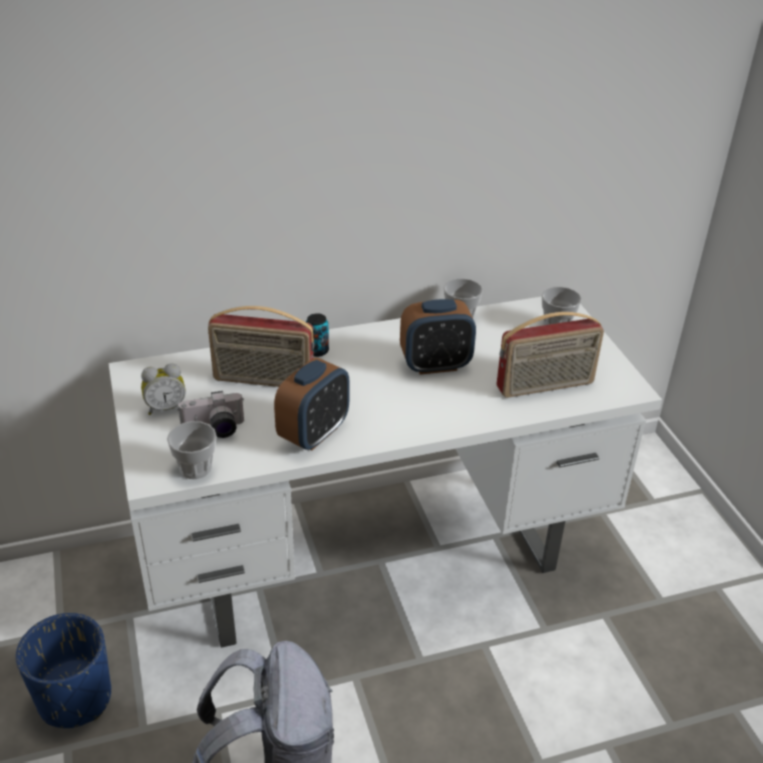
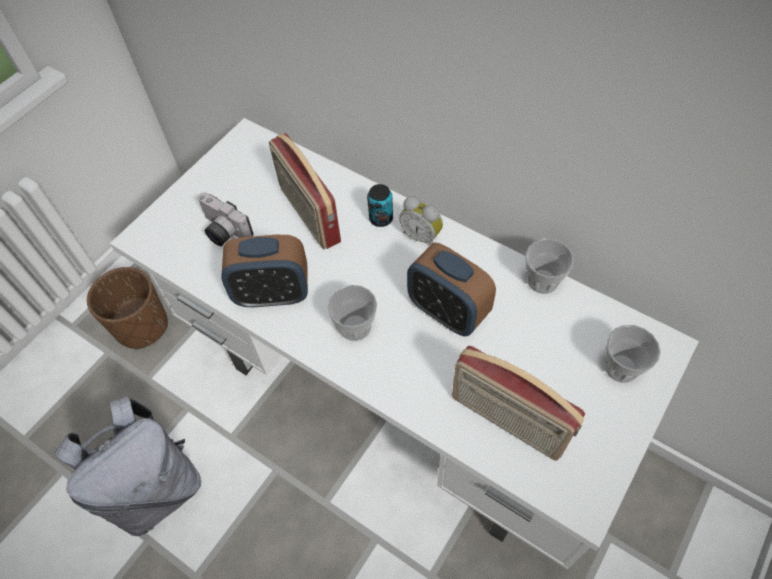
camera: 55 degrees right, 20 degrees up
blue planter [16,613,111,728] -> brown planter [87,267,168,350]
alarm clock [141,363,185,415] -> alarm clock moved to [399,196,443,245]
cup [167,421,217,479] -> cup moved to [327,285,377,341]

